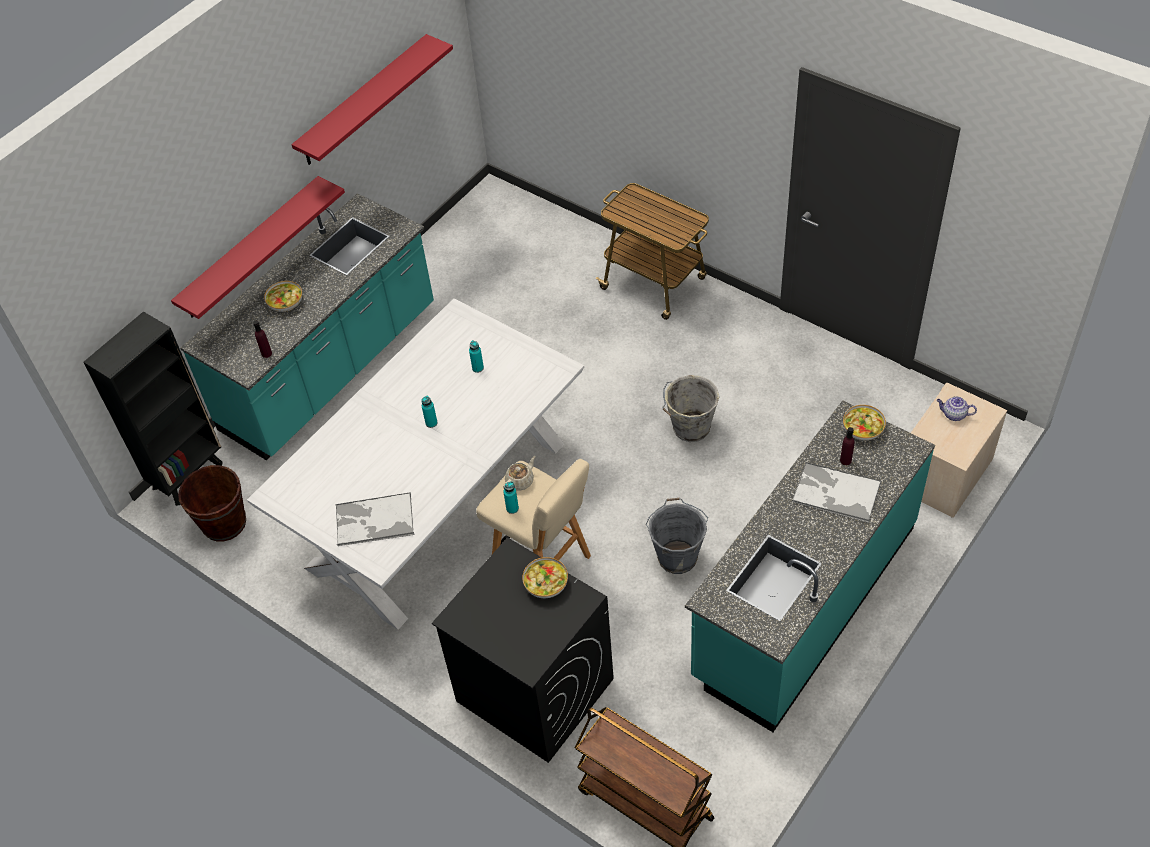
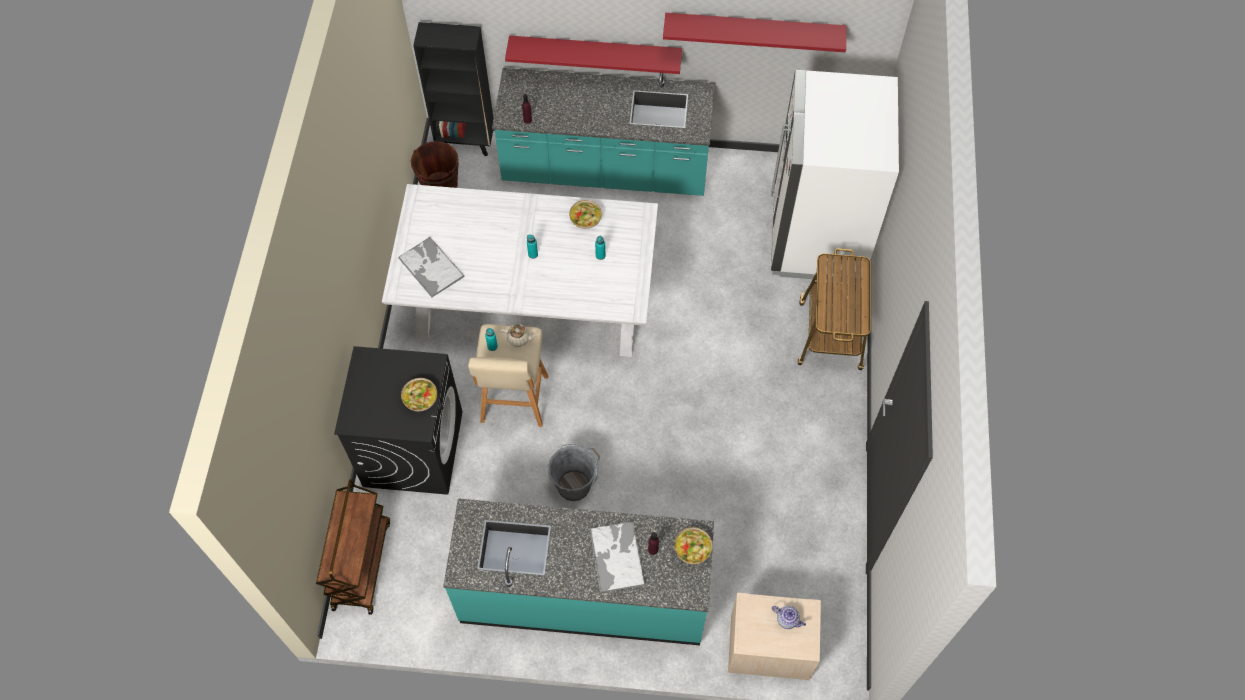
camera: 55 degrees right, 10 degrees up
bowl [264,281,302,312] -> bowl moved to [569,200,602,229]
grey bucket [663,375,720,442] -> none
teapot [937,396,977,421] -> teapot turned 135 degrees clockwise [772,606,806,629]
none -> white fridge [771,70,899,283]

